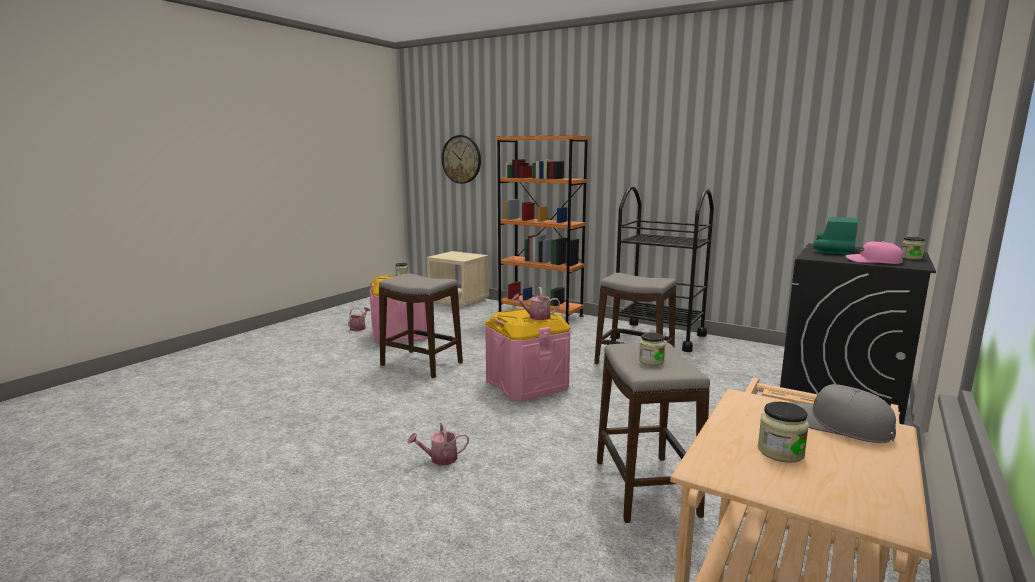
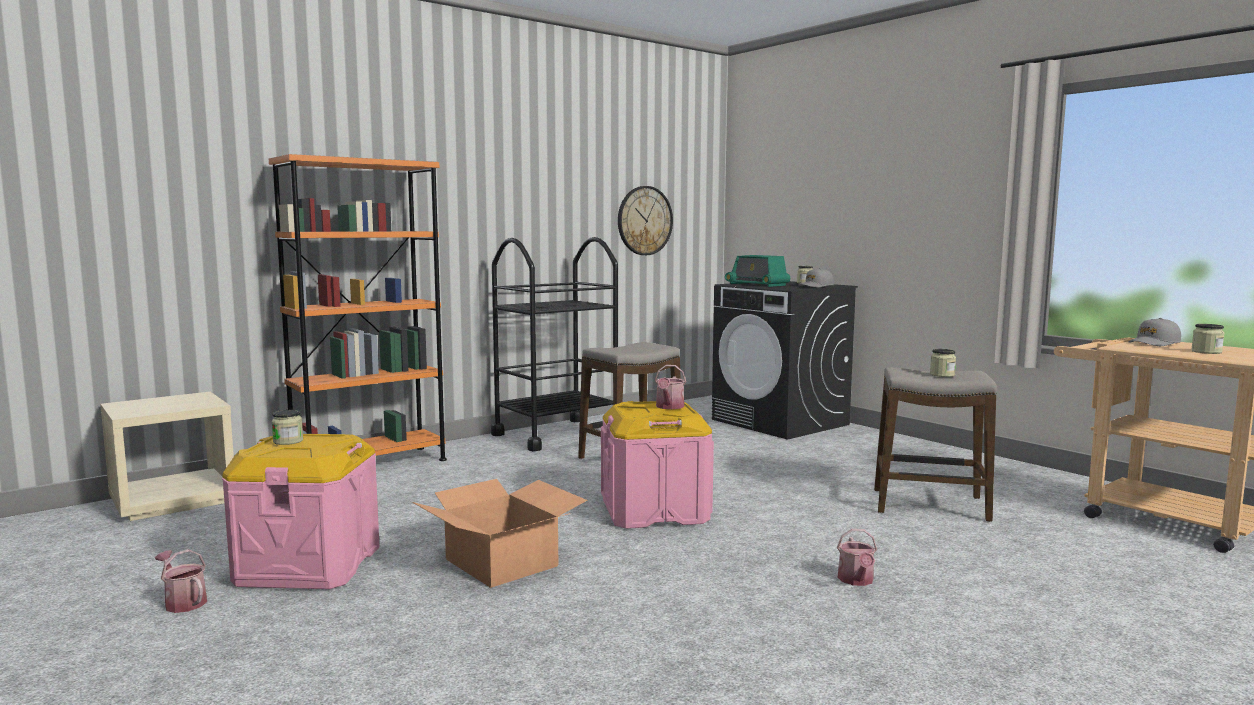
camera: 70 degrees left, 5 degrees down
stool [379,274,463,378] -> cardboard box [412,479,587,588]
wall clock [442,135,481,184] -> wall clock moved to [618,186,673,255]
pink cap [845,241,903,264] -> grey cap [798,268,834,288]

